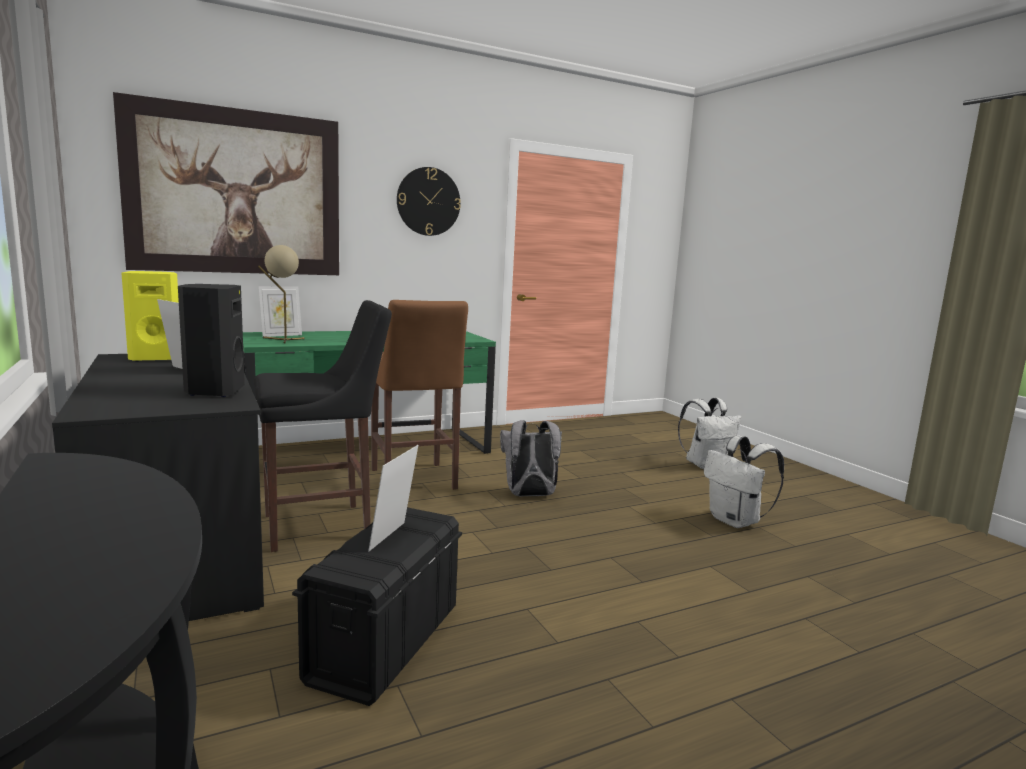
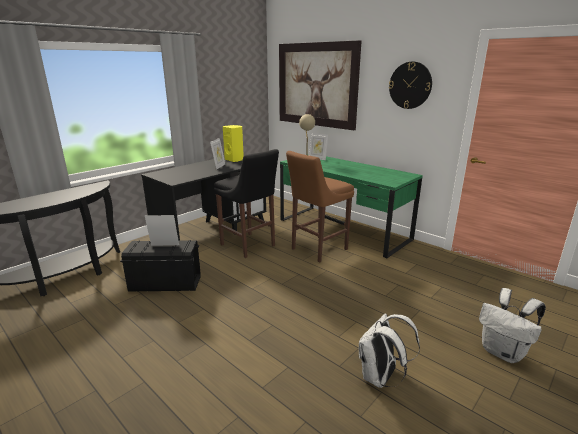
camera: 70 degrees right, 10 degrees up
black speaker [178,284,245,397] -> none
grey backpack [500,420,562,496] -> none

